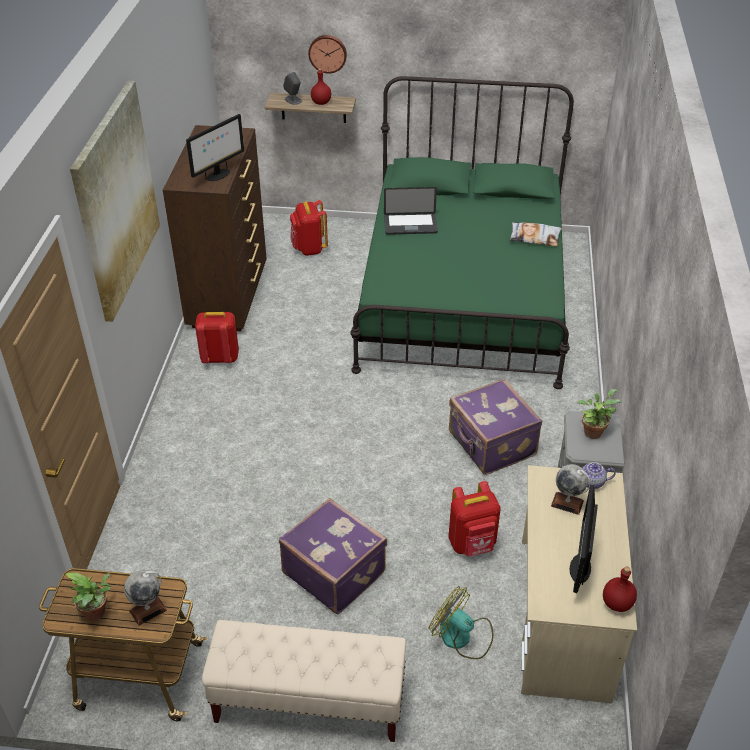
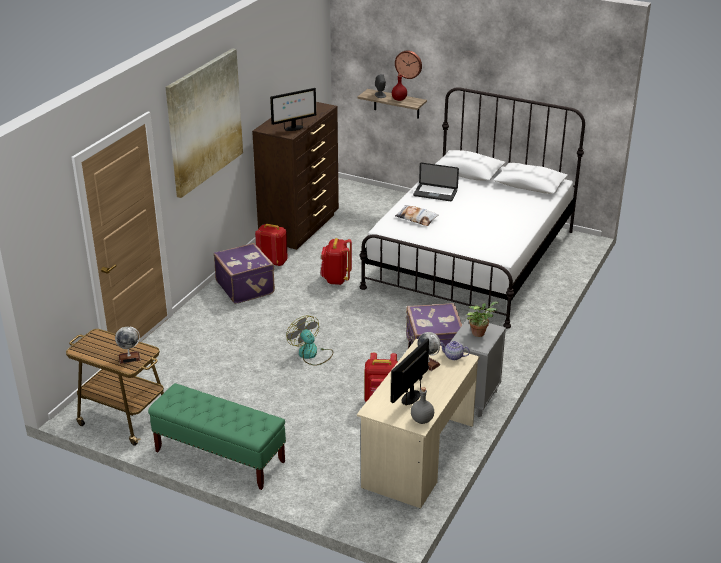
camera: 20 degrees right, 10 degrees down
potted plant [66,572,111,621] -> none
beige bench [202,620,406,742] -> green bench [148,383,286,490]
purple suitcase [279,498,387,614] -> purple suitcase moved to [214,243,275,304]
red backpack [290,200,328,256] -> red backpack moved to [320,238,352,285]
green bed [350,76,574,389] -> white bed [359,87,585,328]
fan [429,586,494,659] -> fan moved to [286,316,333,366]
pillow [510,222,562,246] -> pillow moved to [395,205,439,226]
red bottle [603,566,637,612] -> grey bottle [411,387,434,424]

